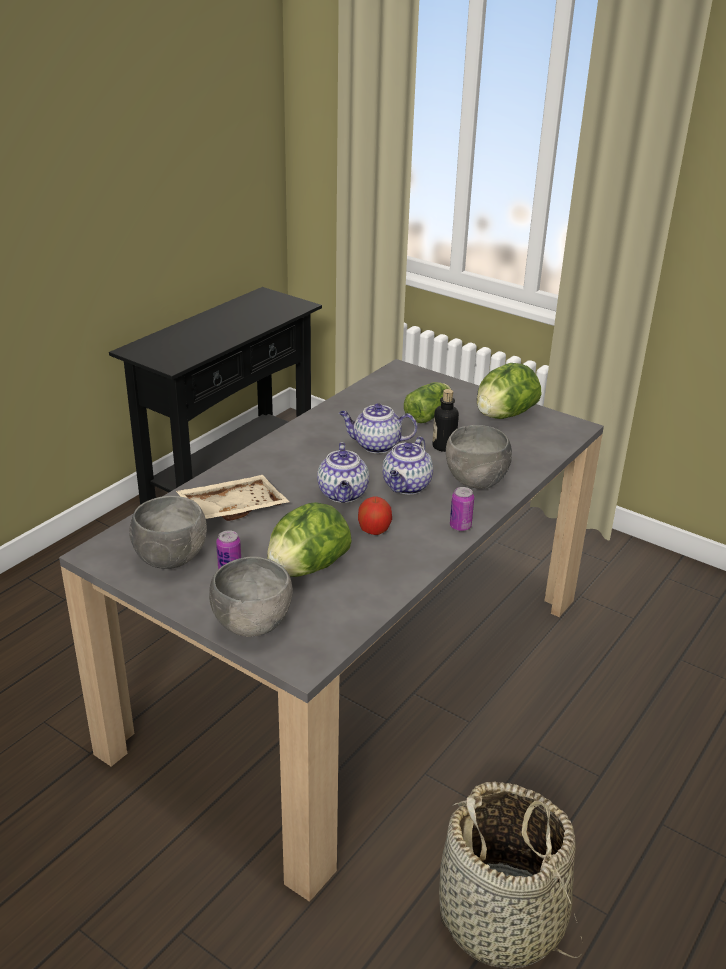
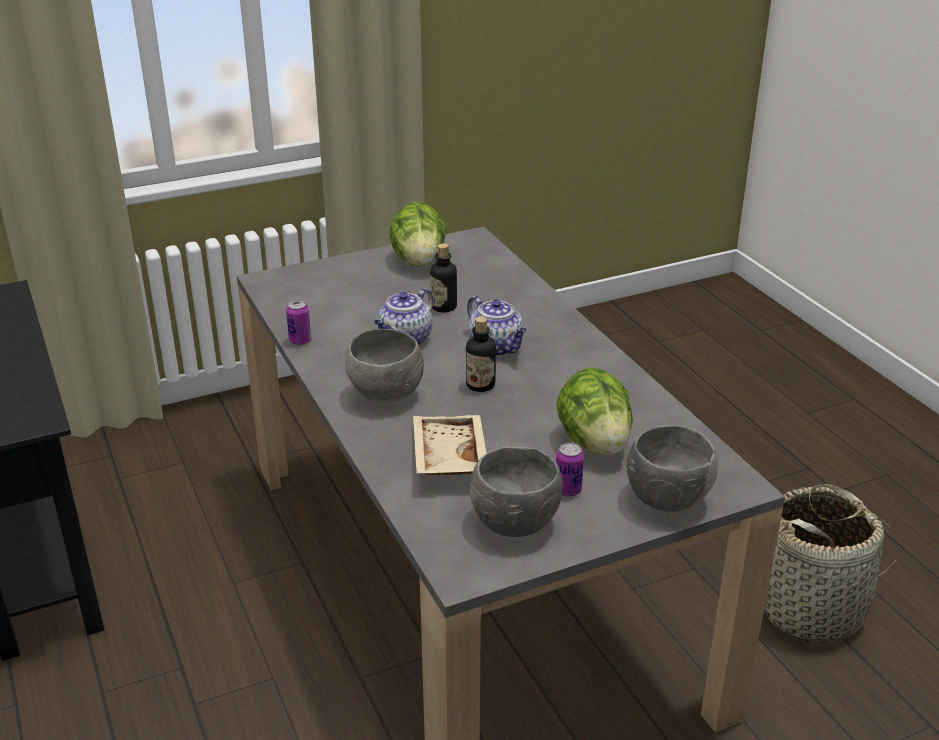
camera: 60 degrees left, 0 degrees up
teapot [317,442,369,503] -> bottle [466,316,496,392]
apple [358,496,392,535] -> none
lettuce [404,382,451,423] -> none
grey bowl [446,425,512,489] -> grey bowl moved to [345,329,424,402]
can [450,487,474,531] -> can moved to [286,300,311,345]

